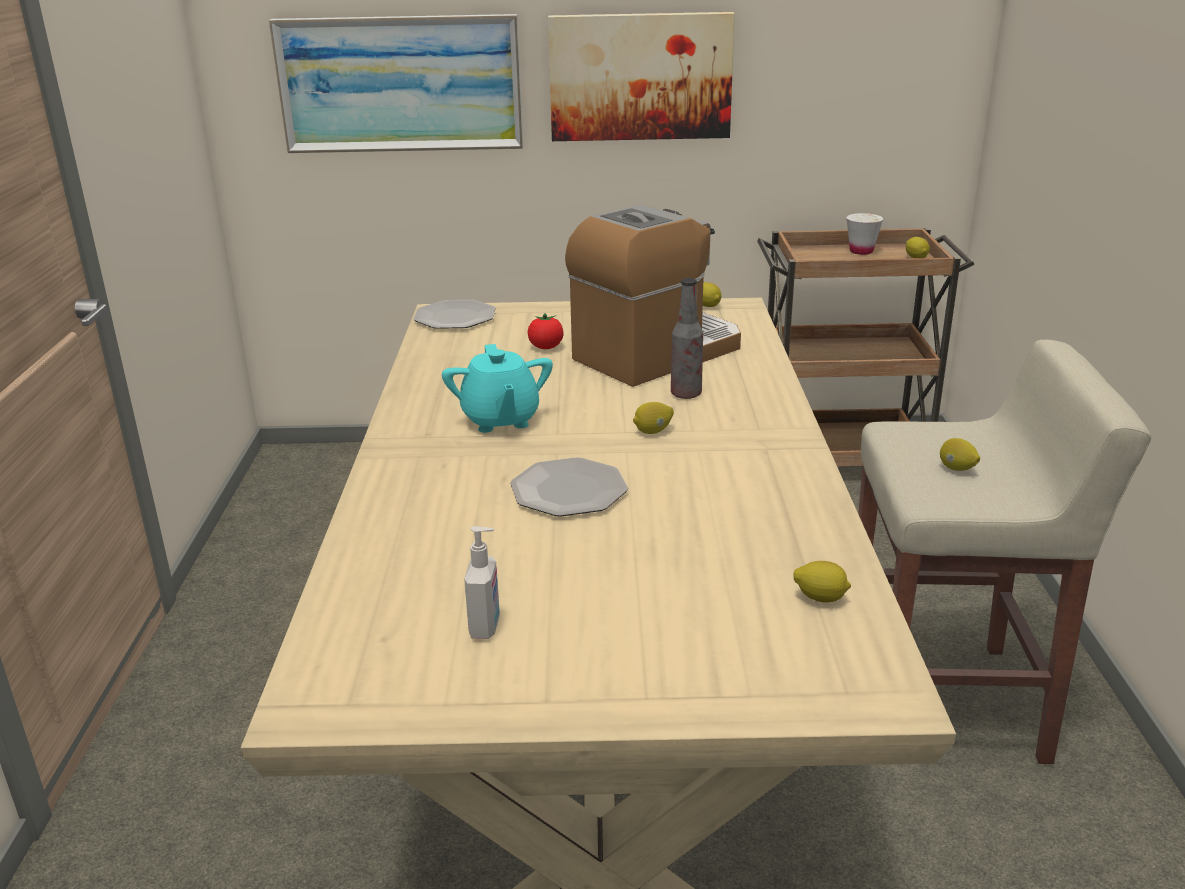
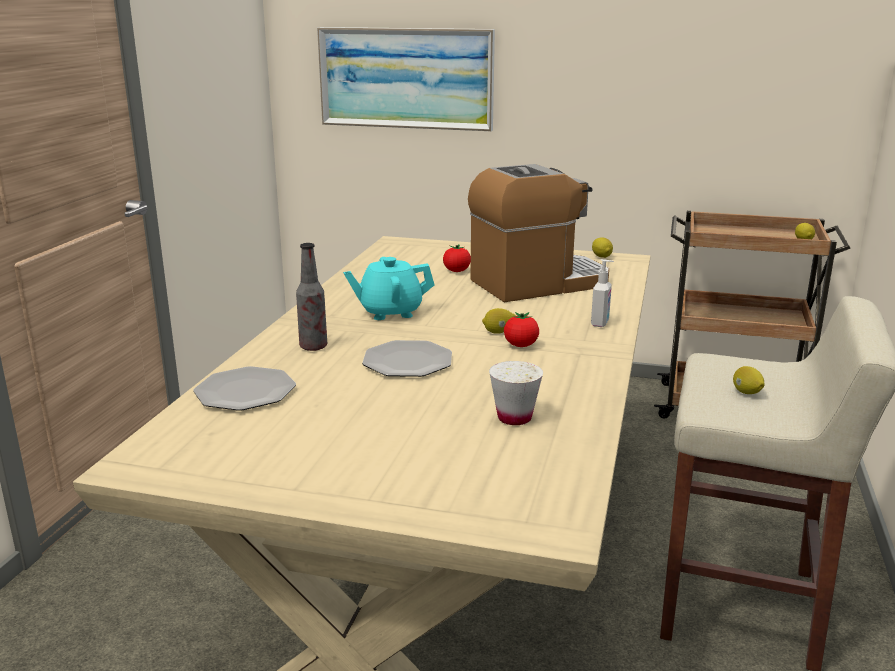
camera: 15 degrees right, 5 degrees down
plate [414,300,495,329] -> plate moved to [193,366,296,411]
turquoise teapot [442,344,553,433] -> turquoise teapot turned 75 degrees clockwise [343,257,434,320]
soap dispenser [464,526,500,639] -> soap dispenser moved to [591,259,614,327]
picture [548,12,735,141] -> none
bottle [671,278,703,399] -> bottle moved to [296,243,327,351]
lemon [794,561,851,603] -> none
white cup [846,213,883,255] -> white cup moved to [489,361,543,425]
none -> tomato [504,312,539,347]

